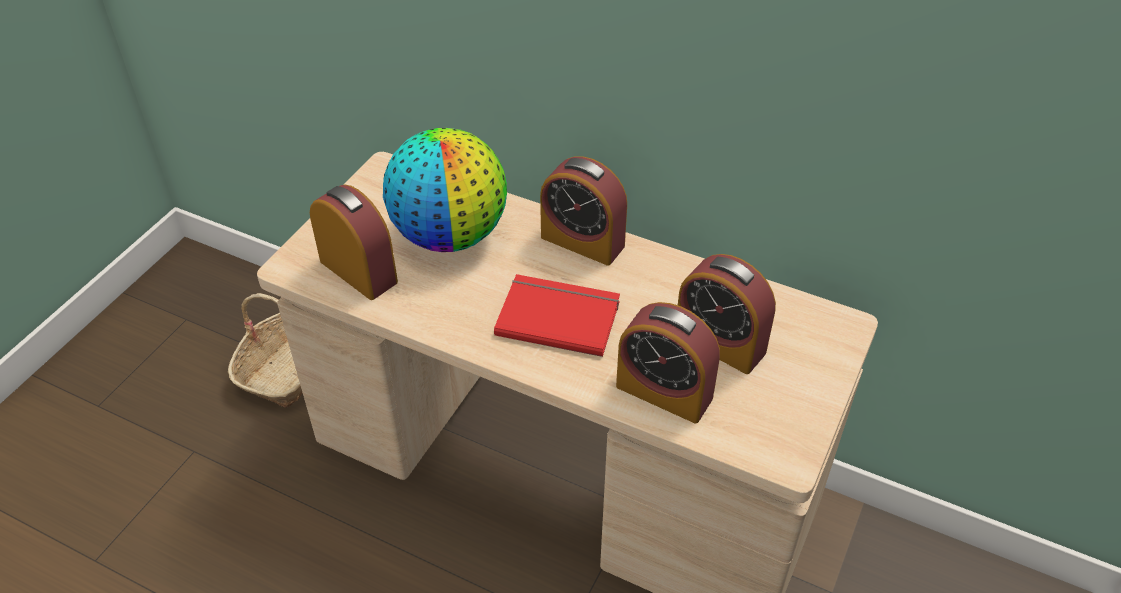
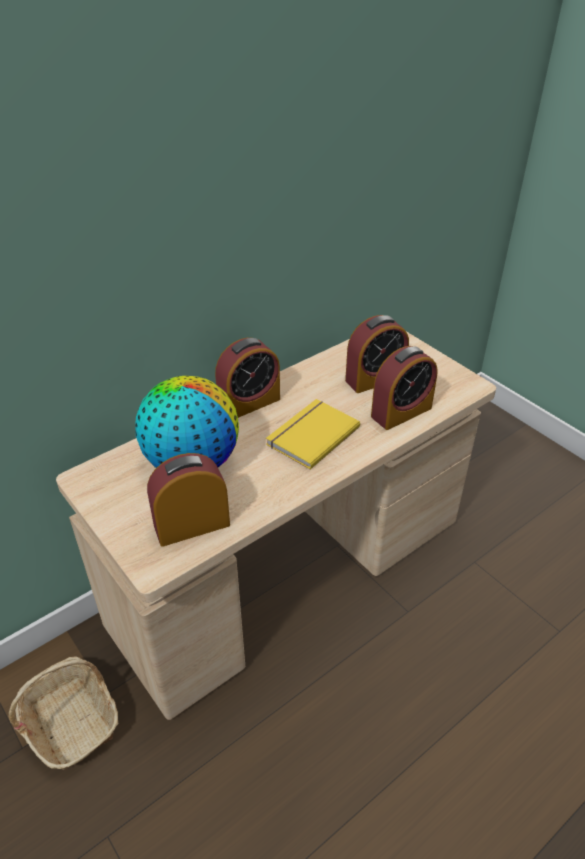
camera: 65 degrees left, 5 degrees down
red book [494,274,620,357] -> yellow book [266,399,360,469]

